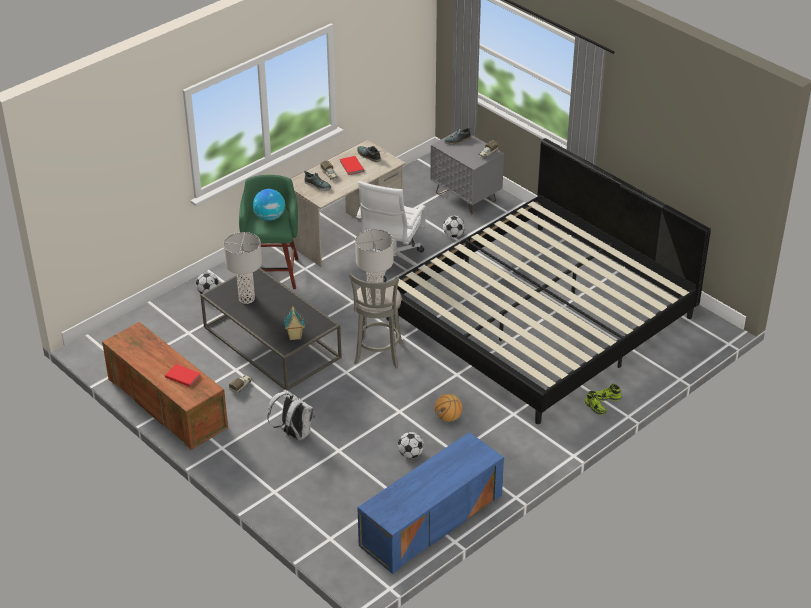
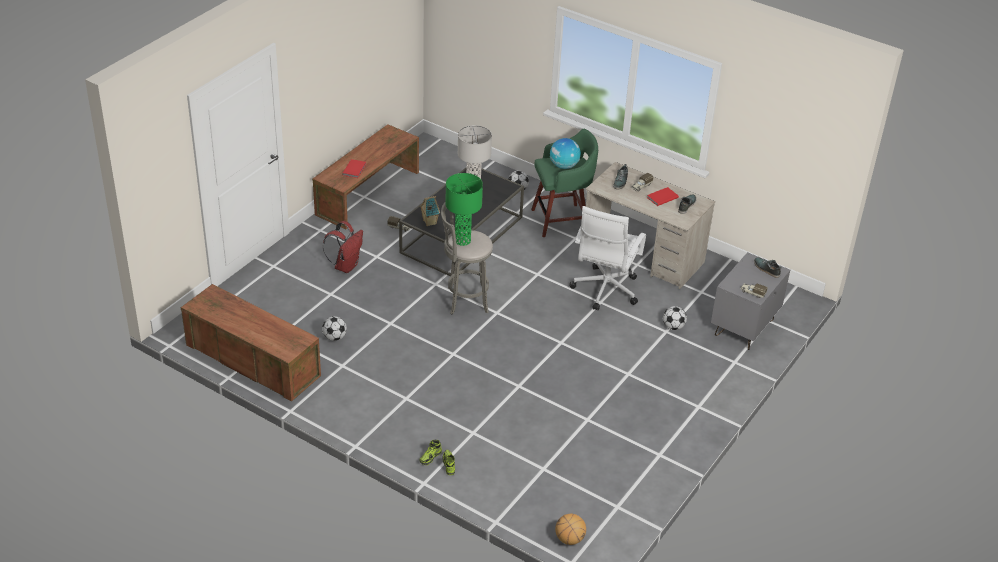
camera: 75 degrees right, 0 degrees up
white backpack [267,389,315,441] -> red backpack [323,221,363,273]
white table lamp [355,229,394,303] -> green table lamp [445,173,483,246]
white office chair [356,181,426,282] -> white office chair turned 75 degrees counterclockwise [570,206,646,310]
blue bench [357,432,504,574] -> brown bench [181,284,321,402]
bed [386,138,711,424] -> none
basketball [435,394,462,422] -> basketball moved to [555,514,586,545]

